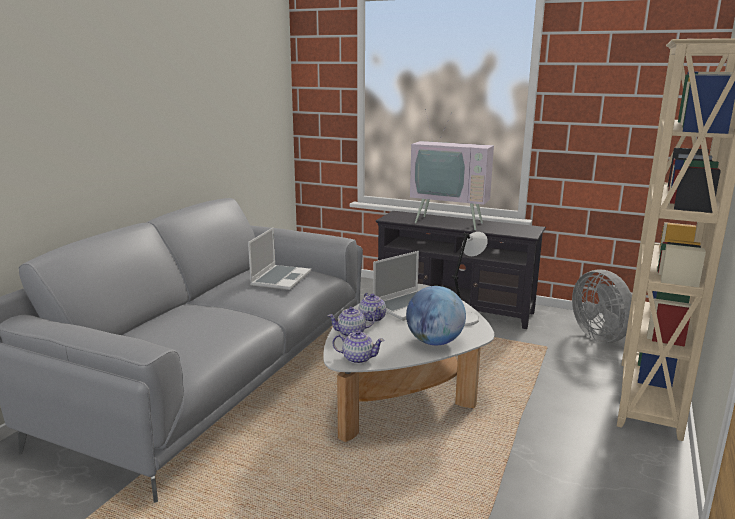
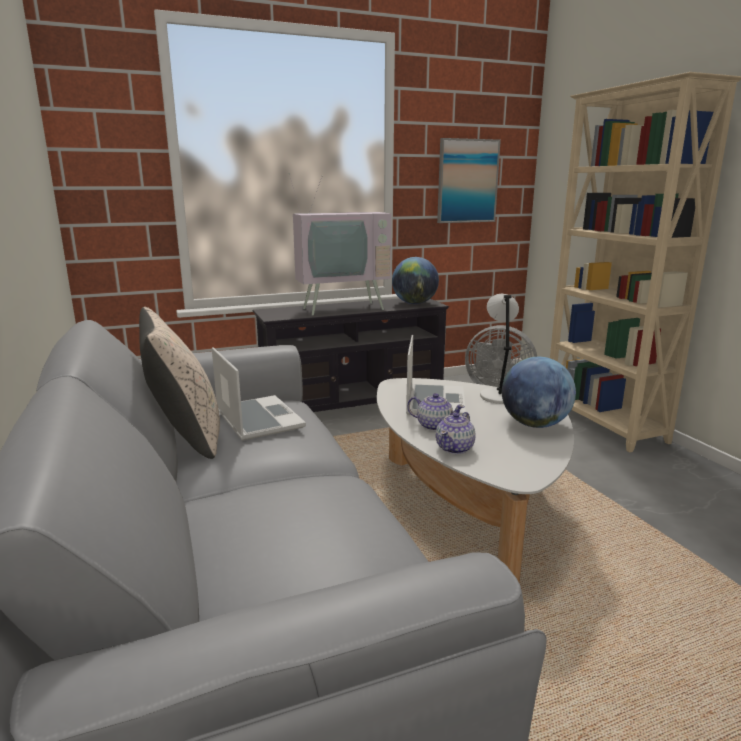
camera: 45 degrees left, 0 degrees up
teapot [333,330,384,364] -> none
none -> beige pillow [139,307,220,459]
none -> globe [392,257,439,304]
none -> picture [437,138,501,223]

